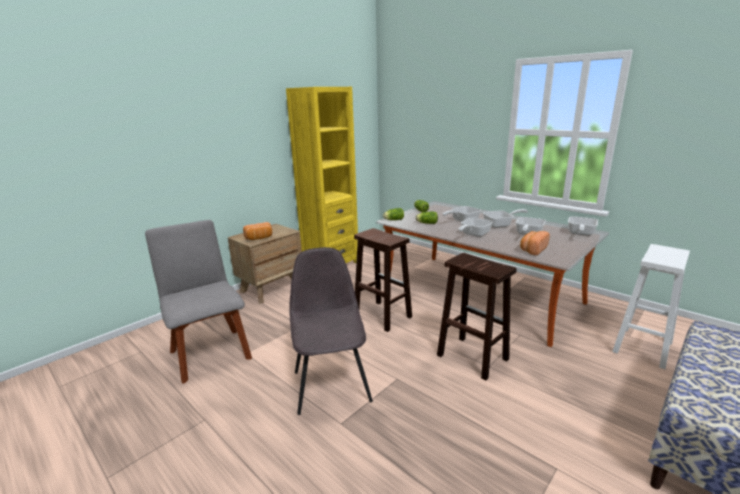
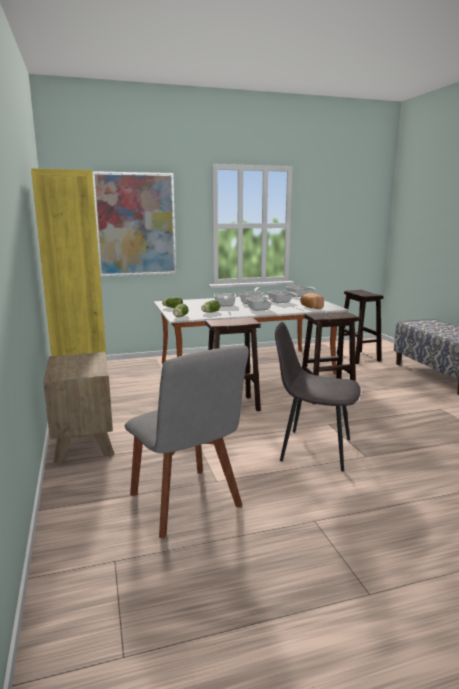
camera: 60 degrees left, 5 degrees down
grey chair [145,220,252,384] -> grey chair turned 120 degrees counterclockwise [125,345,249,538]
bread [243,222,272,240] -> none
white stool [612,244,690,369] -> brown stool [337,290,383,364]
none -> picture [92,171,176,277]

